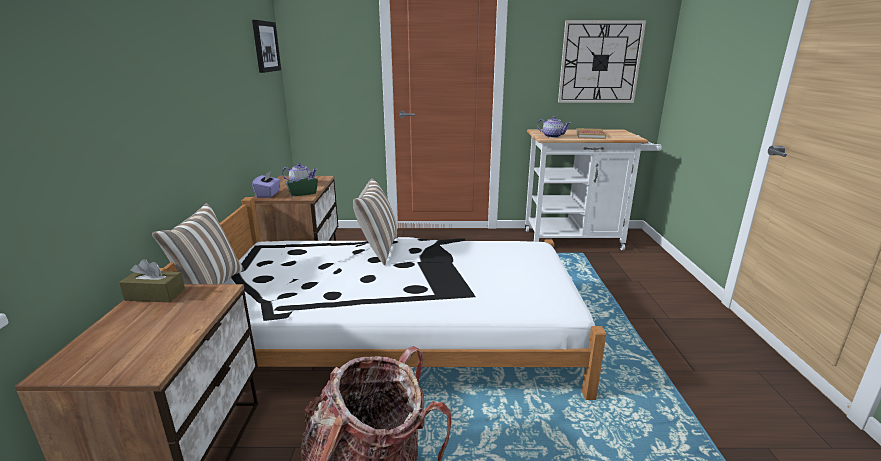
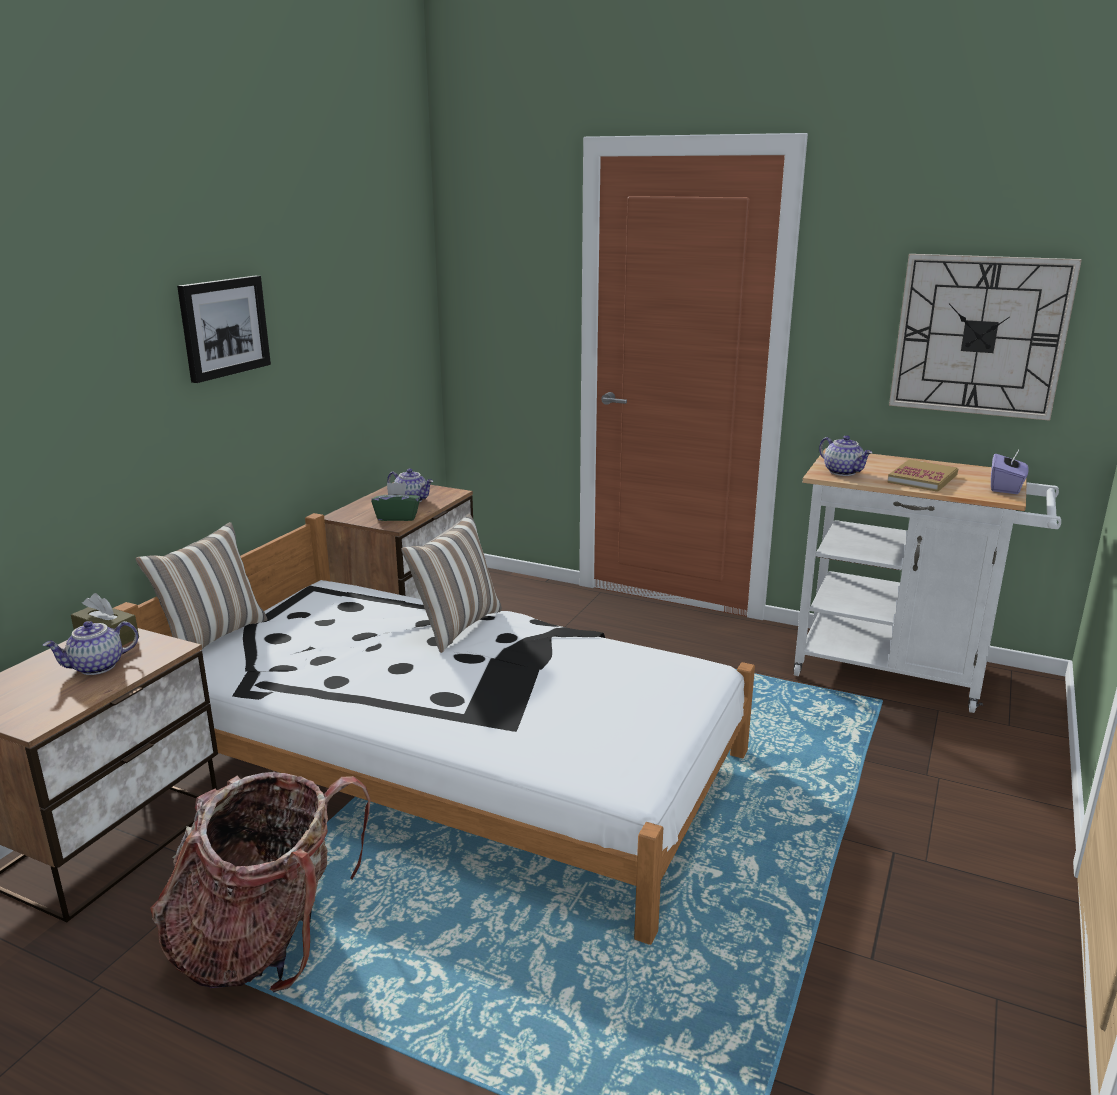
camera: 25 degrees right, 0 degrees up
picture [252,20,281,73] -> picture moved to [177,276,271,383]
purple tissue box [252,171,281,198] -> purple tissue box moved to [991,448,1029,494]
none -> teapot [42,621,138,675]

